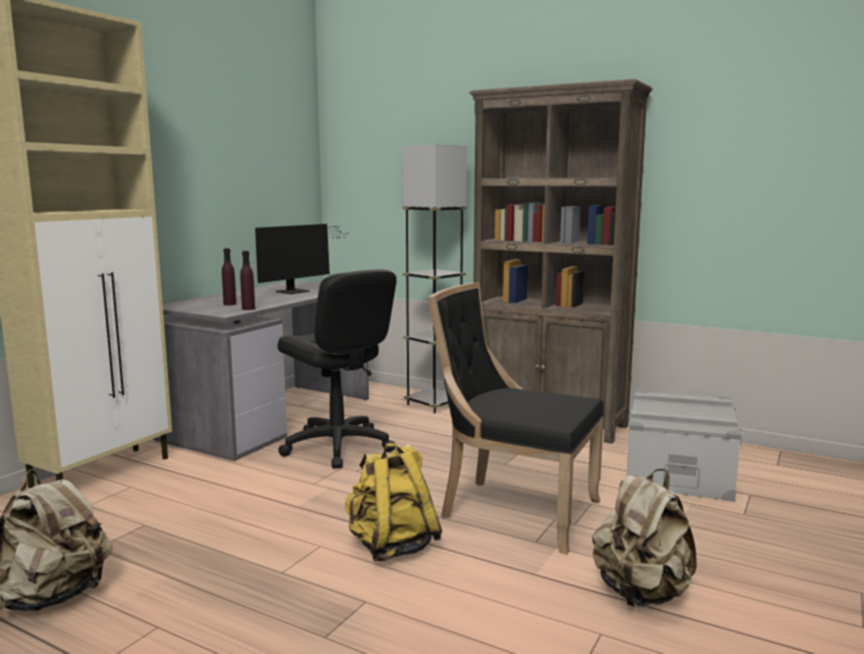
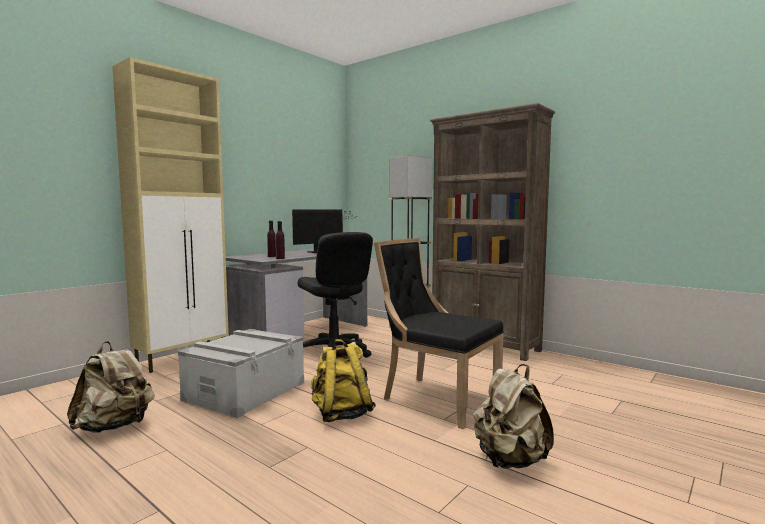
camera: 10 degrees right, 5 degrees down
grey storage box [627,390,743,502] -> grey storage box moved to [178,329,304,418]

